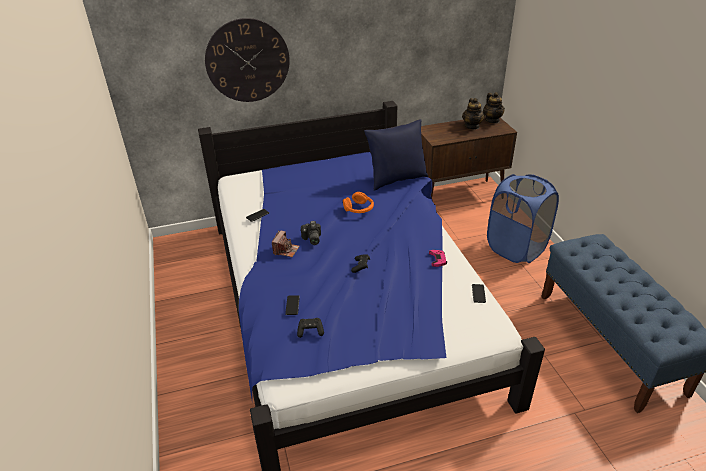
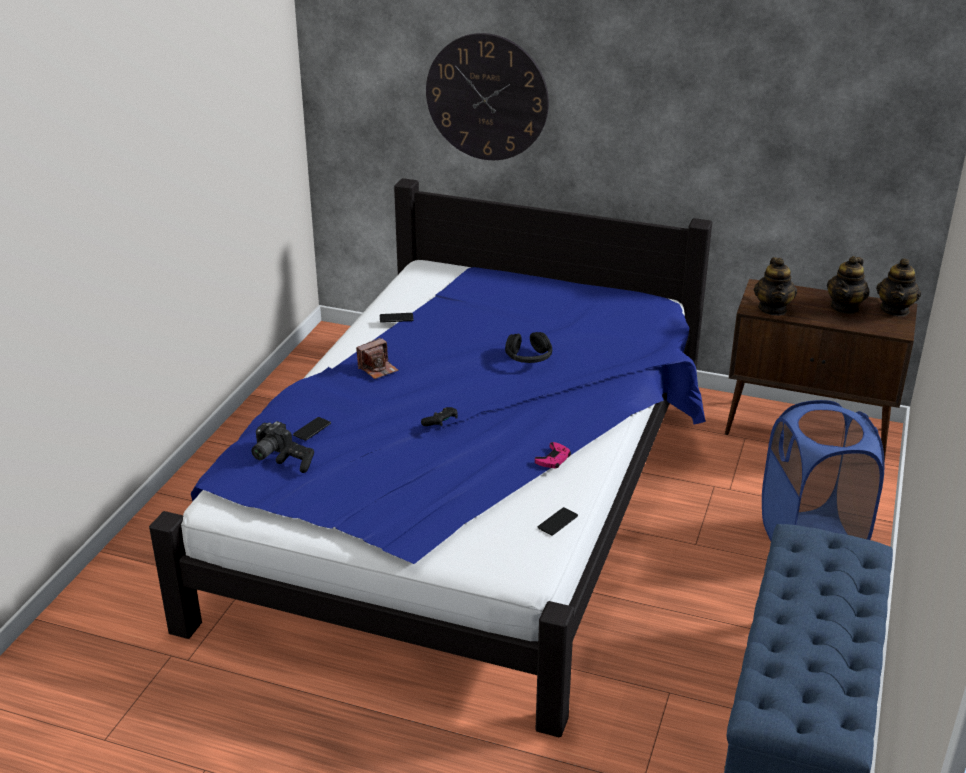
camera: 35 degrees right, 5 degrees down
camera [301,221,321,245] -> camera moved to [251,421,292,460]
orange headphones [343,192,374,213] -> black headphones [505,332,552,363]
blue pillow [364,119,428,191] -> none
none -> teapot [754,257,797,316]

